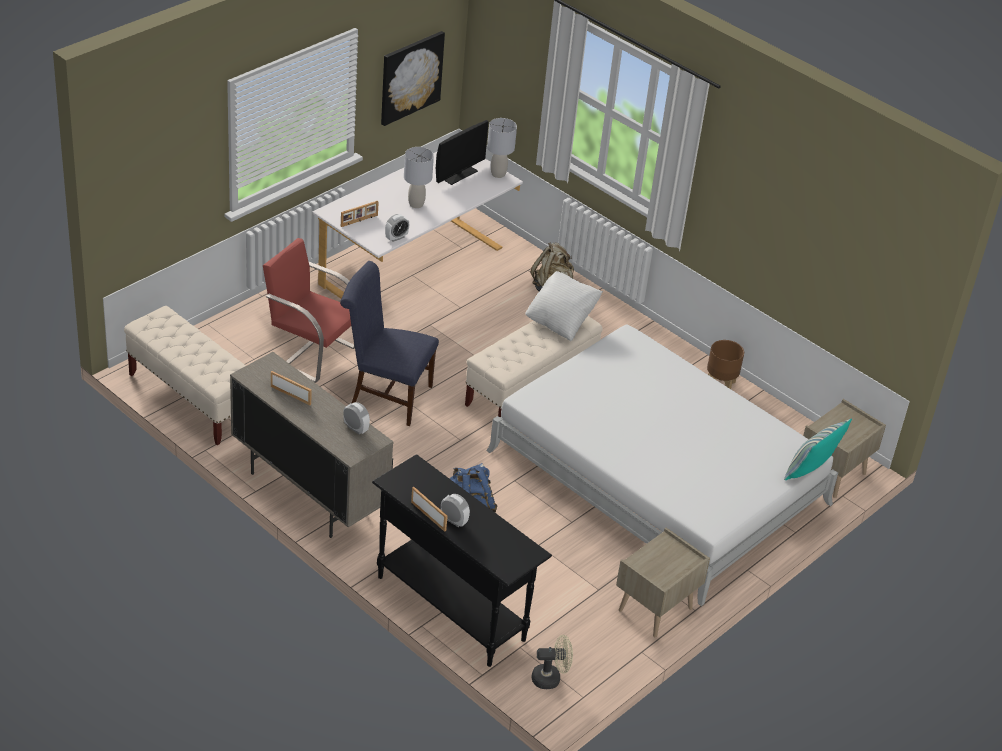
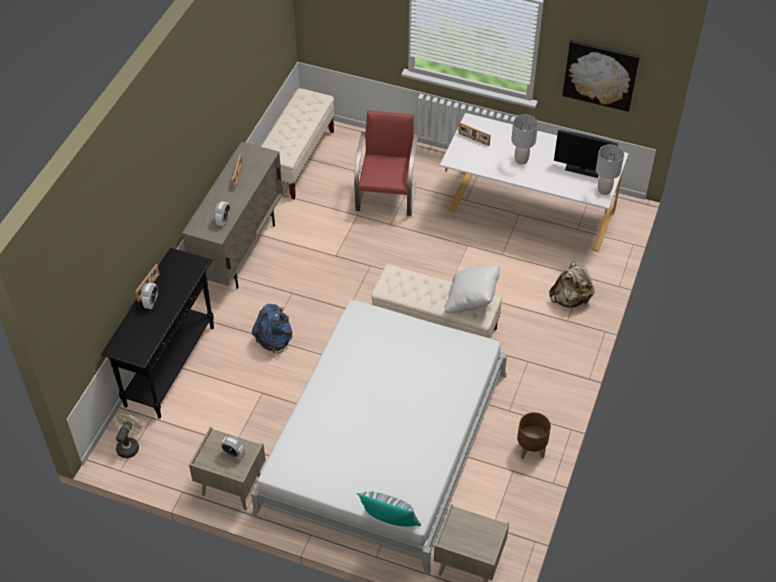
camera: 70 degrees right, 10 degrees up
blue chair [340,261,439,426] -> none
alarm clock [385,214,409,242] -> alarm clock moved to [221,436,245,460]
beige fan [532,635,573,689] -> beige fan turned 135 degrees counterclockwise [114,414,142,458]

